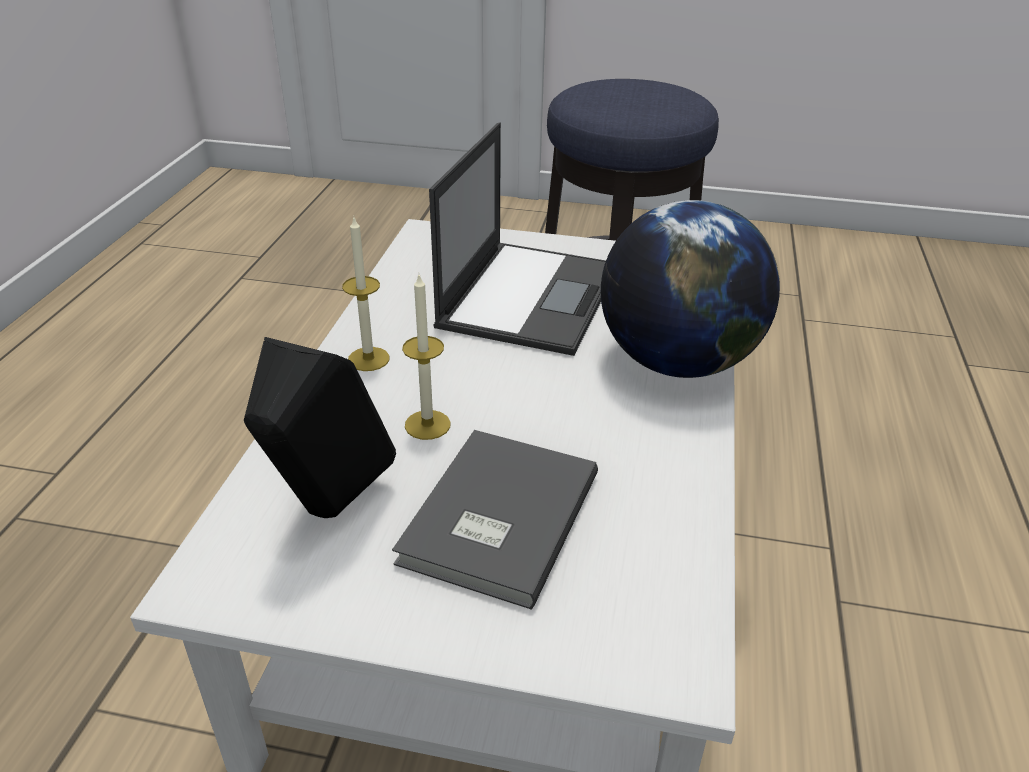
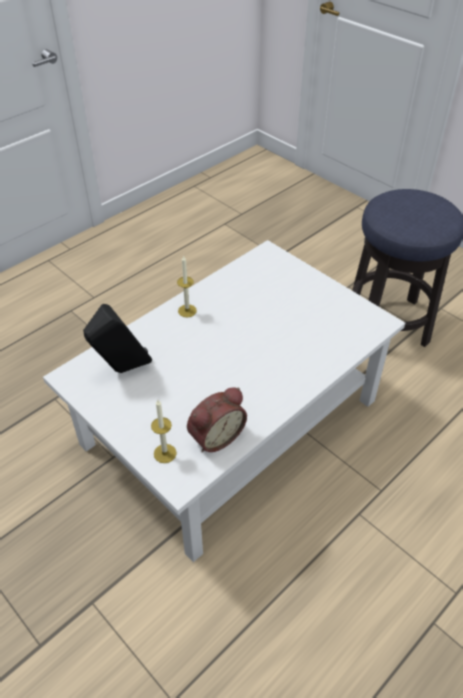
camera: 35 degrees right, 10 degrees up
grey book [392,430,598,610] -> none
candle [402,275,451,440] -> candle moved to [151,400,177,463]
laptop [429,122,606,356] -> none
globe [601,200,780,378] -> none
none -> alarm clock [187,387,247,453]

